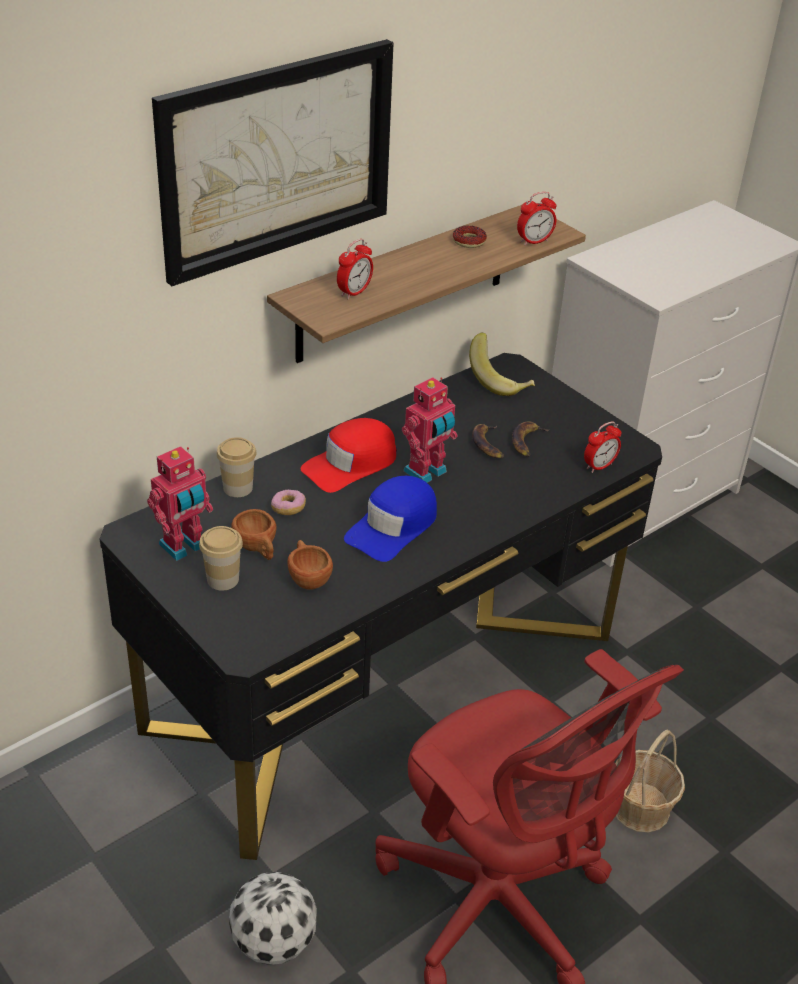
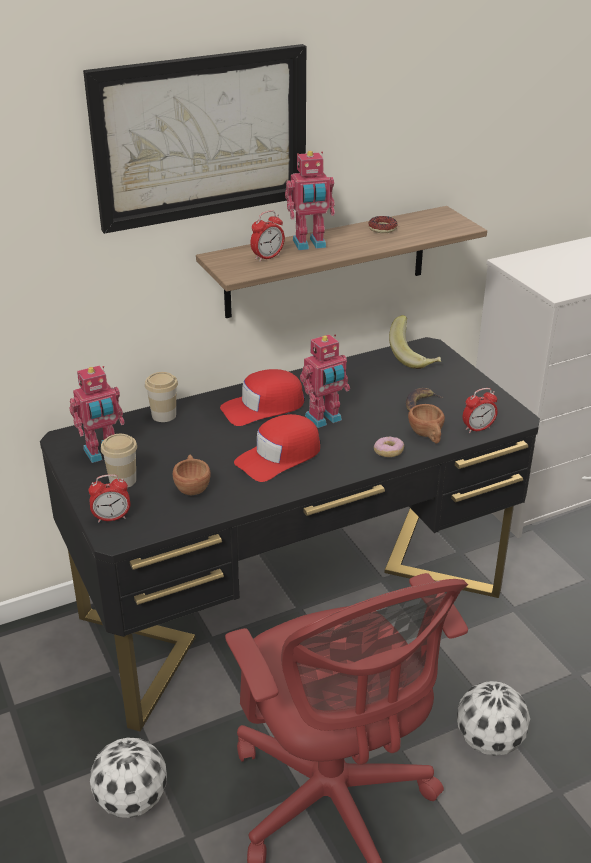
camera: 15 degrees right, 5 degrees down
brown cup [231,509,277,560] -> brown cup moved to [408,404,445,444]
donut [271,490,306,515] -> donut moved to [374,437,404,457]
blue cap [344,476,437,562] -> red cap [234,414,320,482]
banana [472,424,504,458] -> none
alarm clock [517,192,556,246] -> alarm clock moved to [88,474,130,522]
basket [616,730,685,832] -> football [457,681,530,756]
none -> toy robot [285,151,335,250]

